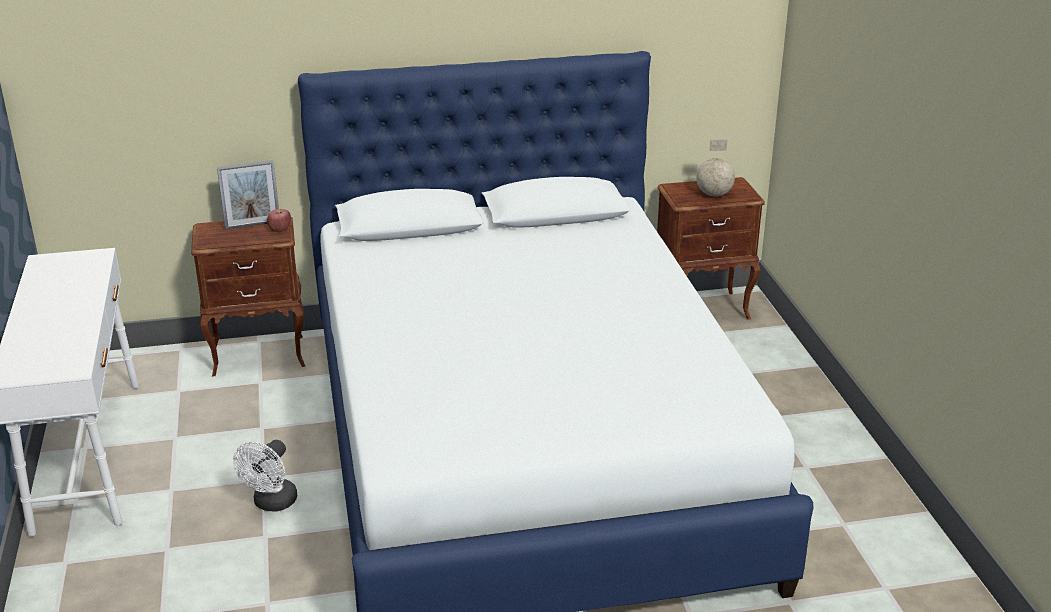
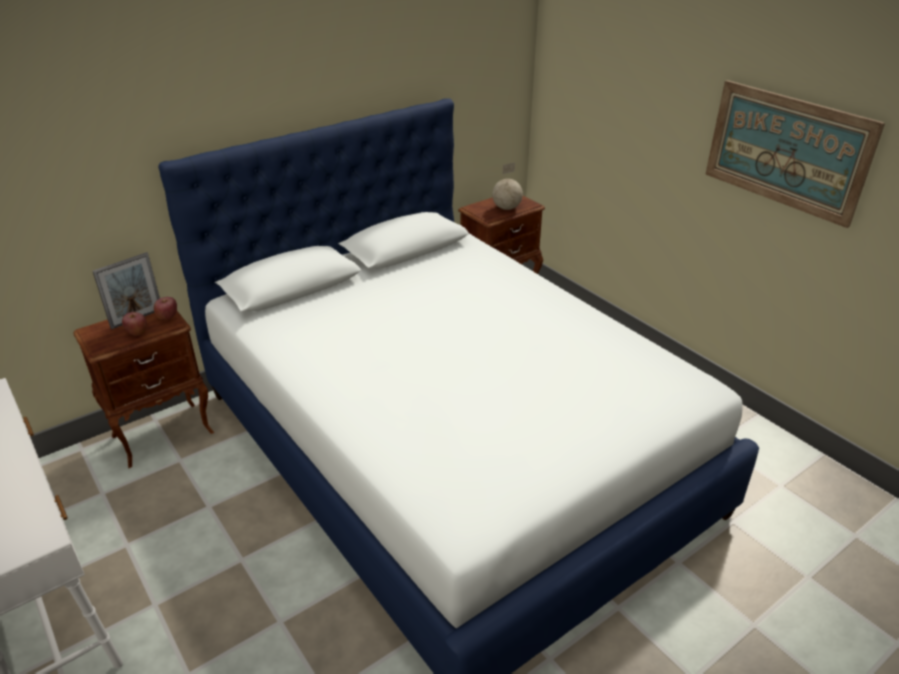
camera: 25 degrees left, 5 degrees up
white fan [233,440,297,512] -> none
none -> apple [122,312,147,336]
none -> picture [706,80,885,228]

